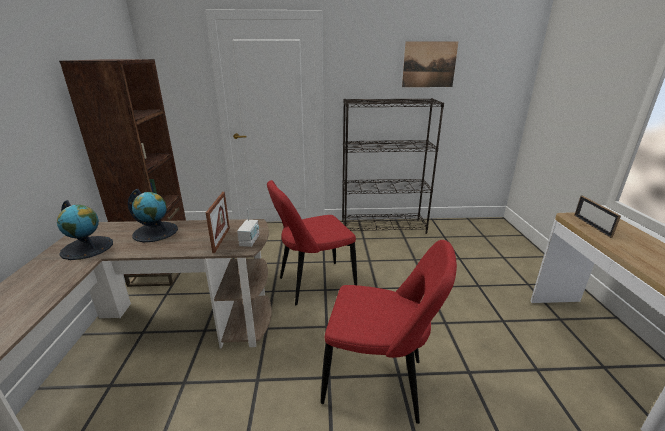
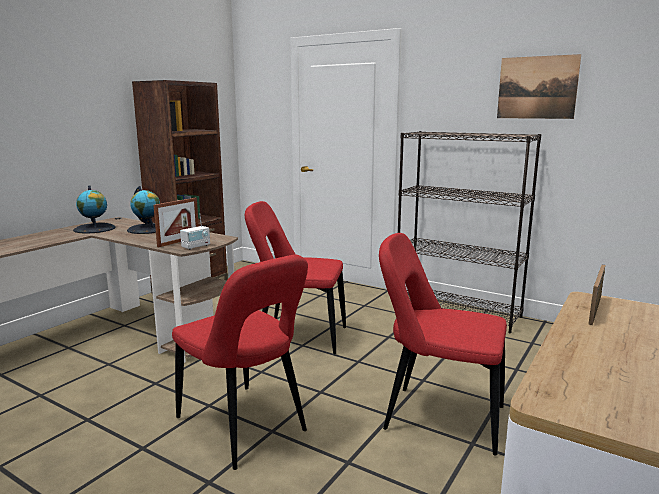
camera: 35 degrees right, 10 degrees down
none -> red chair [379,233,507,456]

